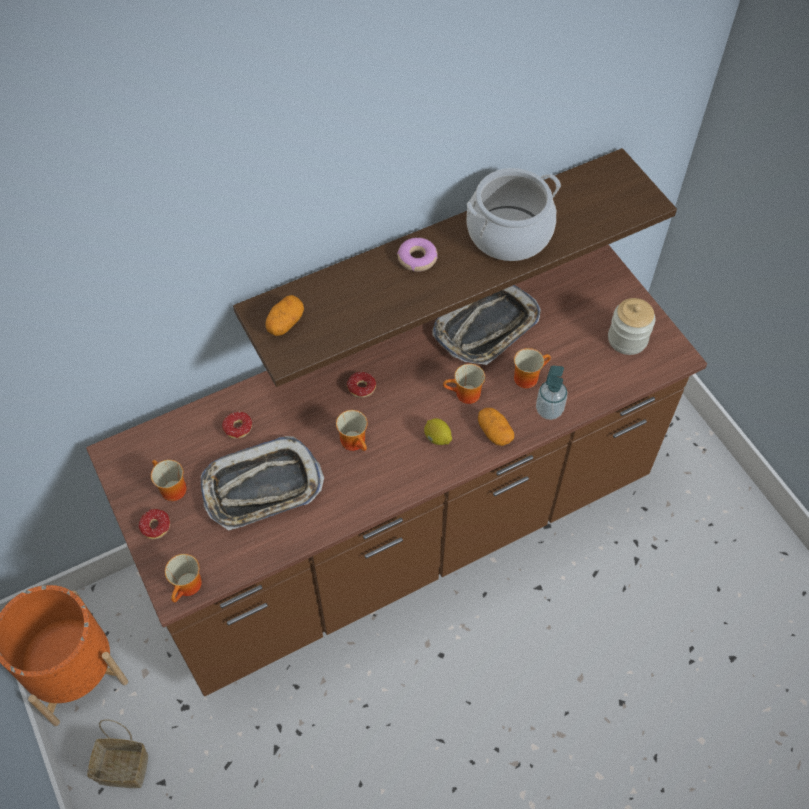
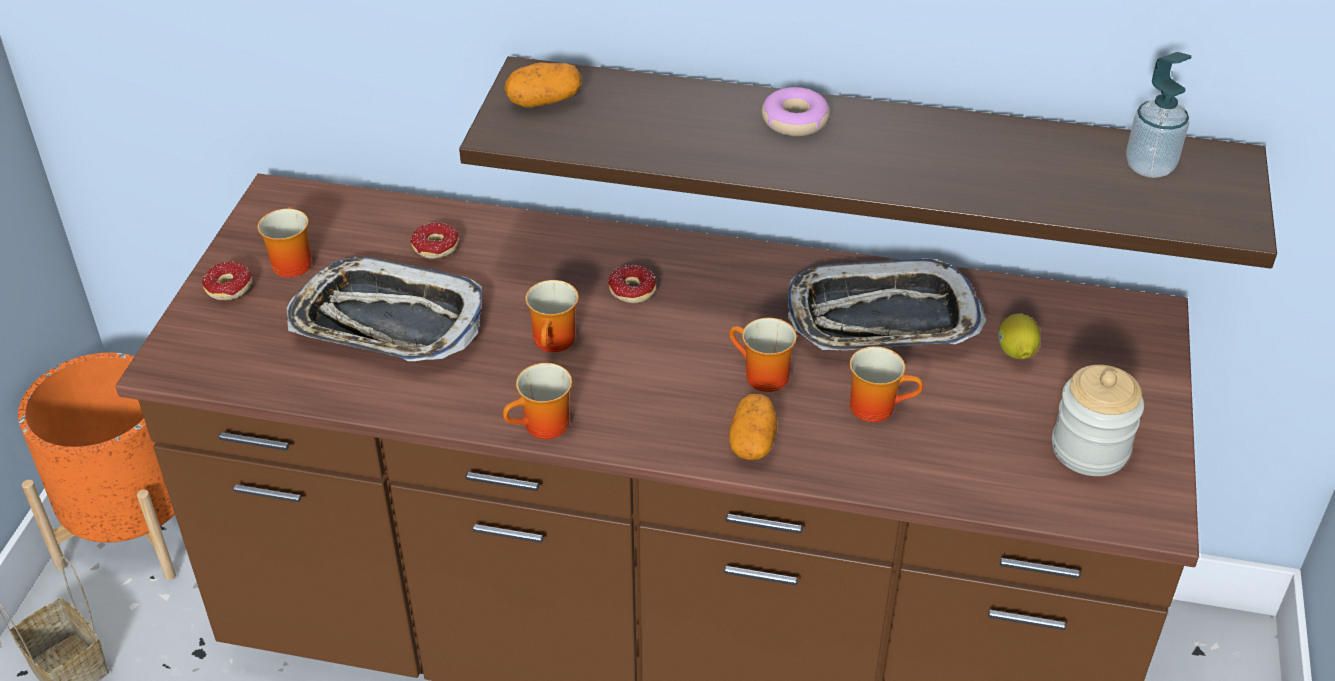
camera: 40 degrees right, 15 degrees down
mug [165,554,202,602] -> mug moved to [503,363,572,439]
lemon [424,418,452,445] -> lemon moved to [998,313,1040,359]
cooking pot [466,168,561,261] -> none
soap dispenser [536,366,567,420] -> soap dispenser moved to [1126,52,1191,178]

